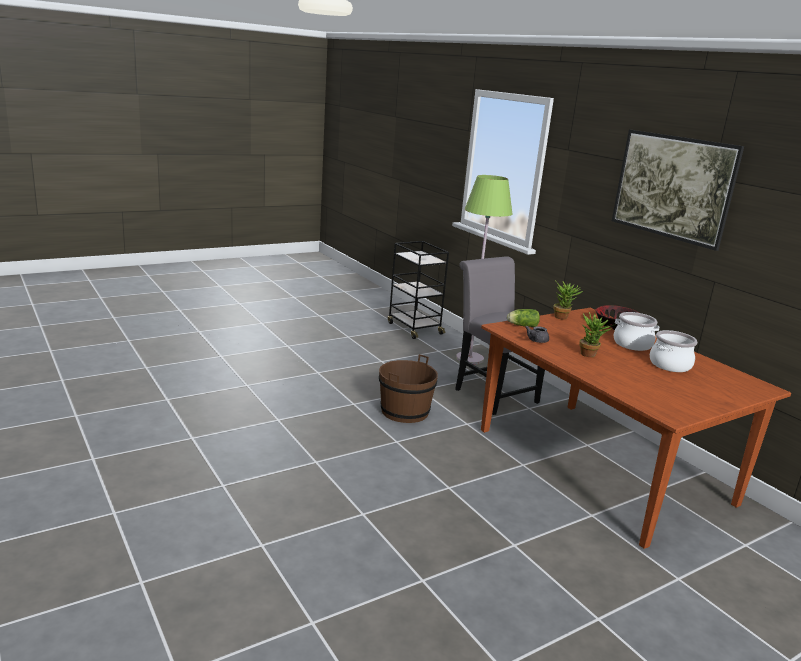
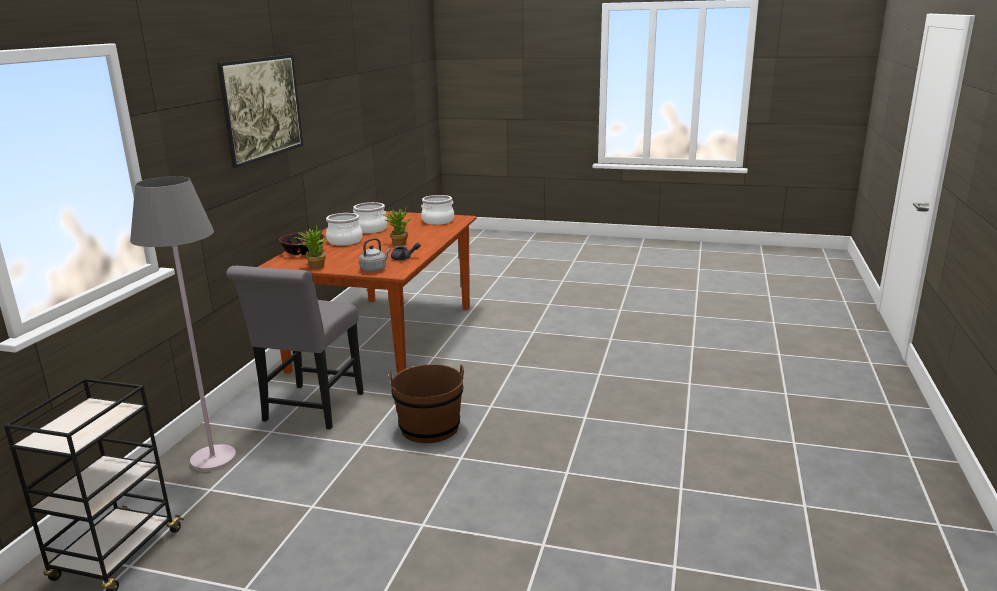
camera: 130 degrees left, 0 degrees up
green floor lamp [456,175,512,365] -> grey floor lamp [130,176,236,472]
lettuce [507,309,540,327] -> grey kettle [359,238,391,272]
none -> cooking pot [421,195,454,225]

